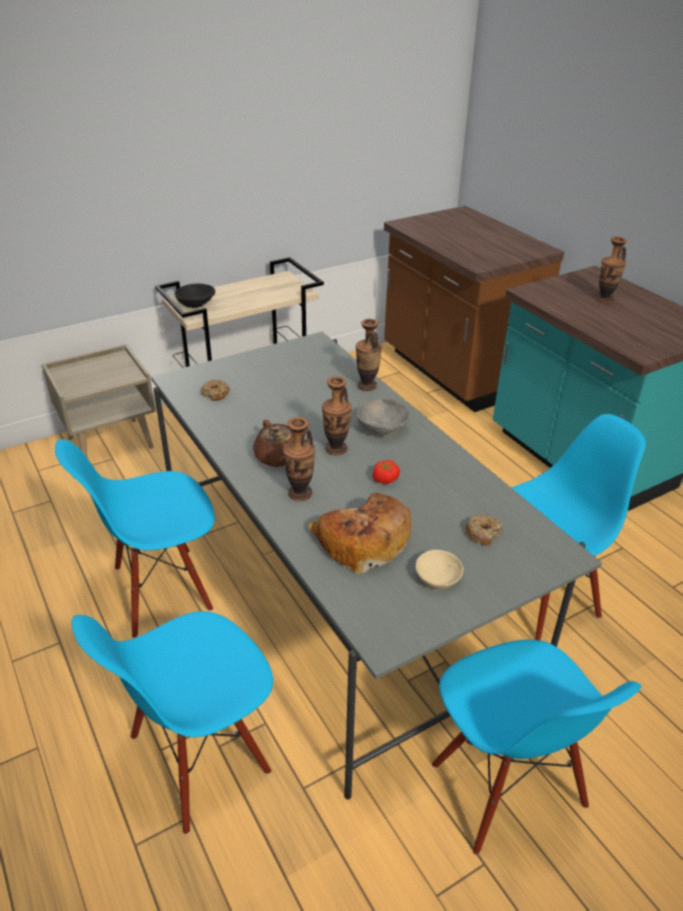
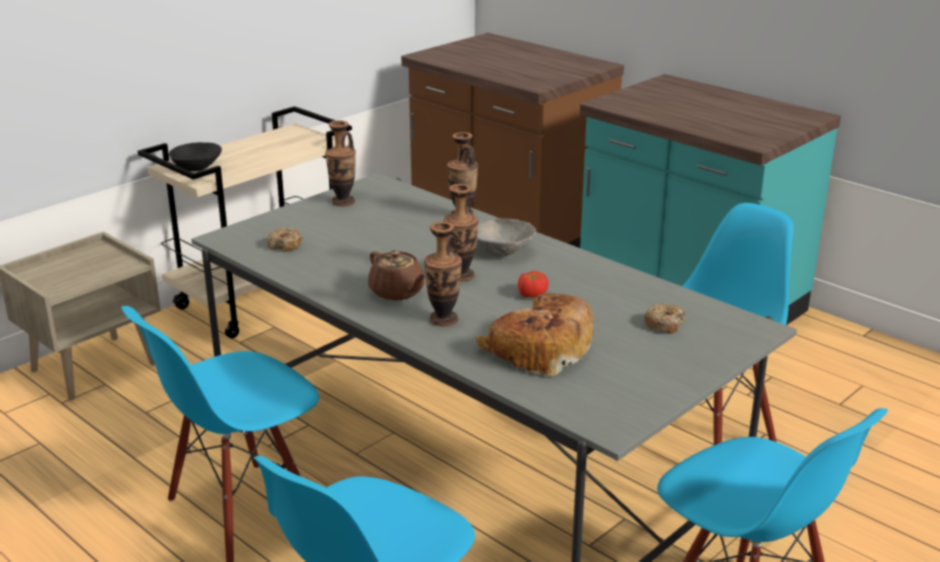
camera: 15 degrees left, 10 degrees down
beige bowl [416,550,463,589] -> none
vase [596,237,627,304] -> vase moved to [325,120,356,206]

